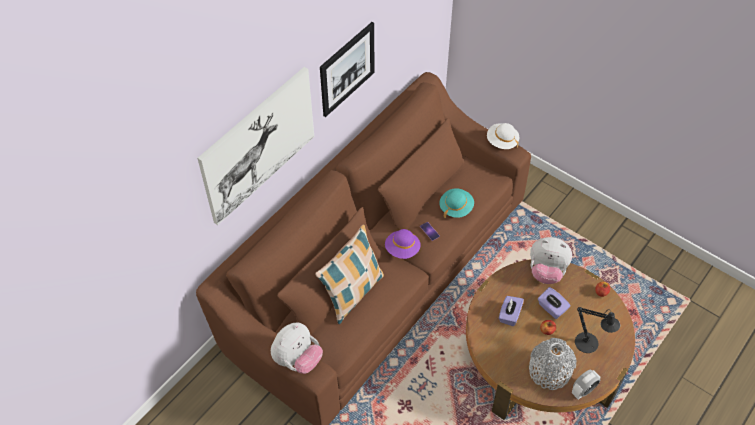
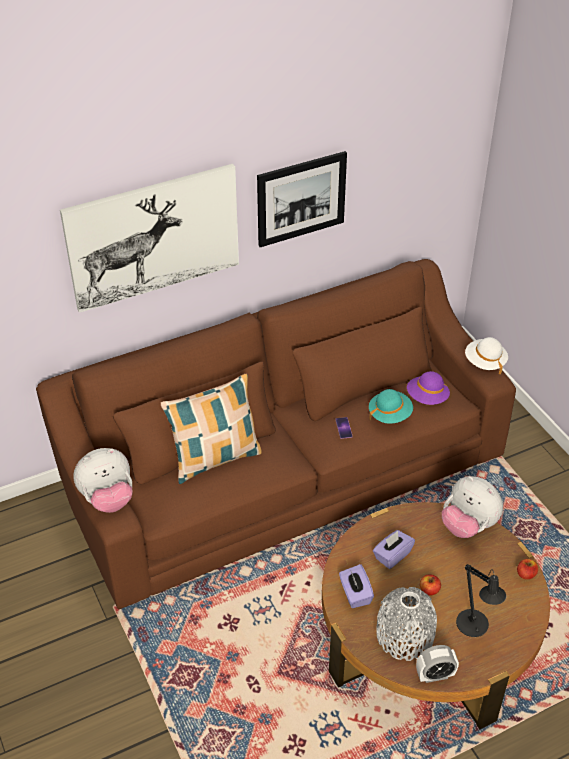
camera: 25 degrees right, 10 degrees down
purple hat [385,229,421,259] -> purple hat moved to [407,371,450,405]
purple tissue box [538,287,571,319] -> purple tissue box moved to [339,564,374,608]

